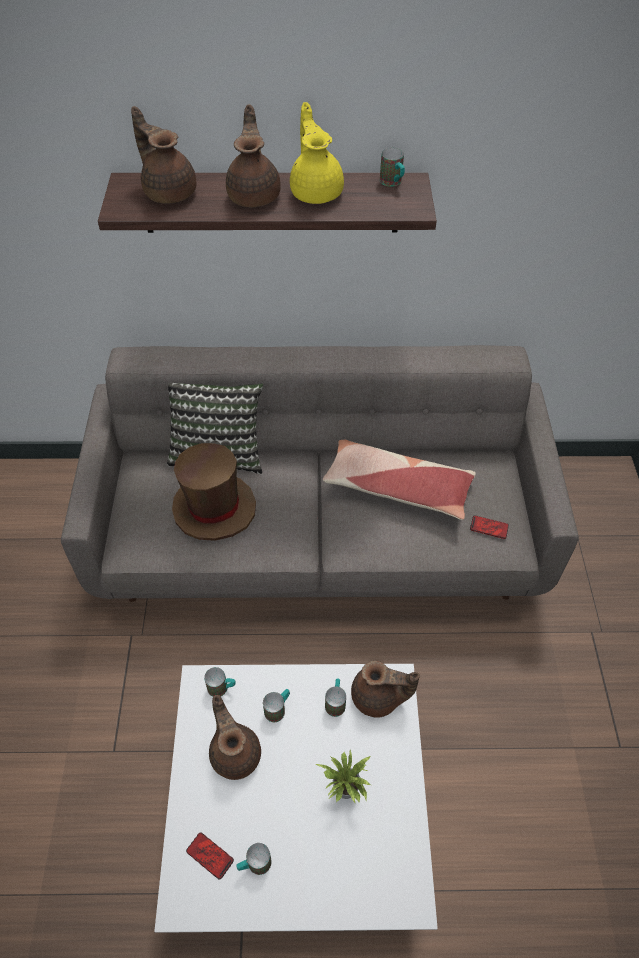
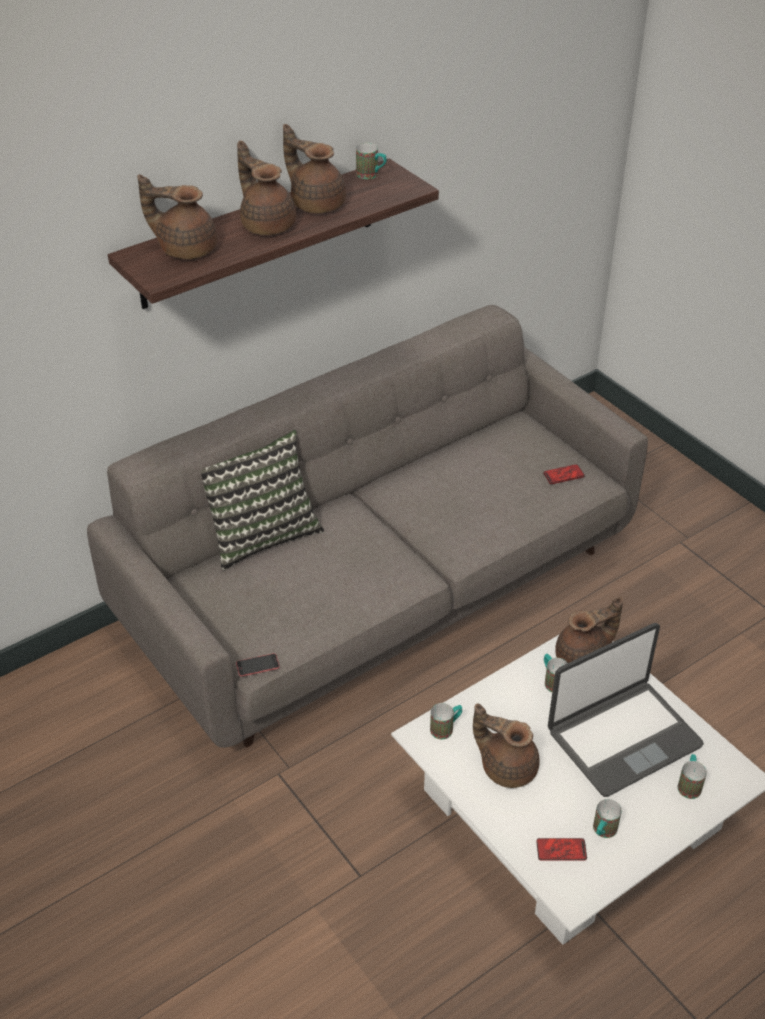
camera: 35 degrees left, 10 degrees down
brown hat [172,443,256,541] -> none
mug [263,689,290,722] -> mug moved to [677,754,707,799]
yellow teapot [290,102,344,204] -> brown teapot [283,124,346,213]
potted plant [315,750,371,803] -> laptop [548,623,704,797]
pillow [323,440,476,520] -> none
none -> phone [236,653,280,677]

